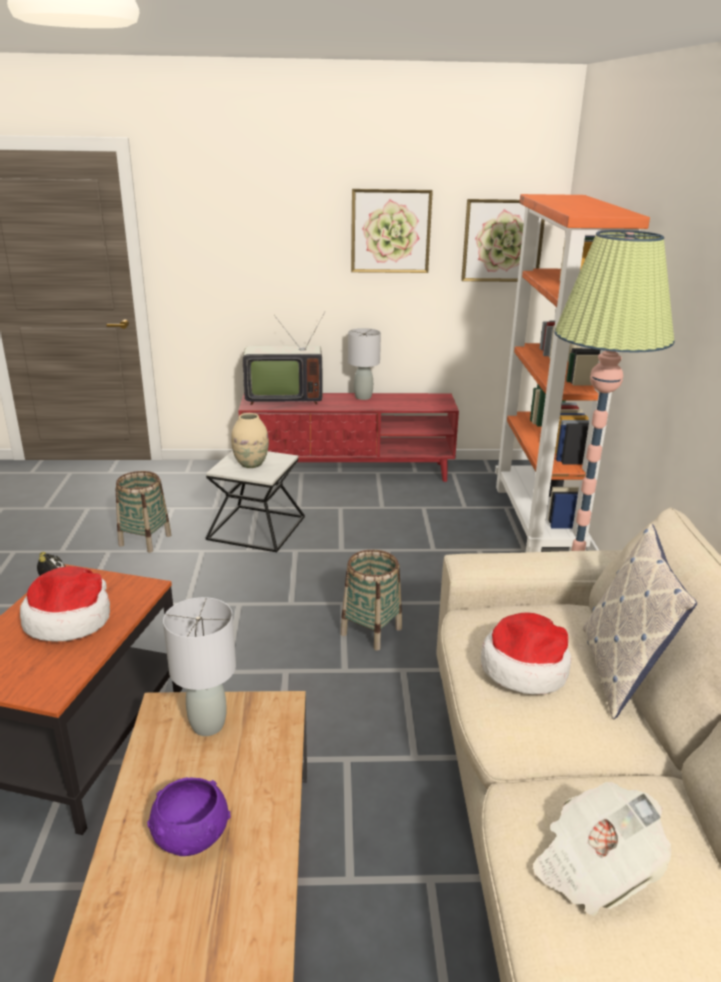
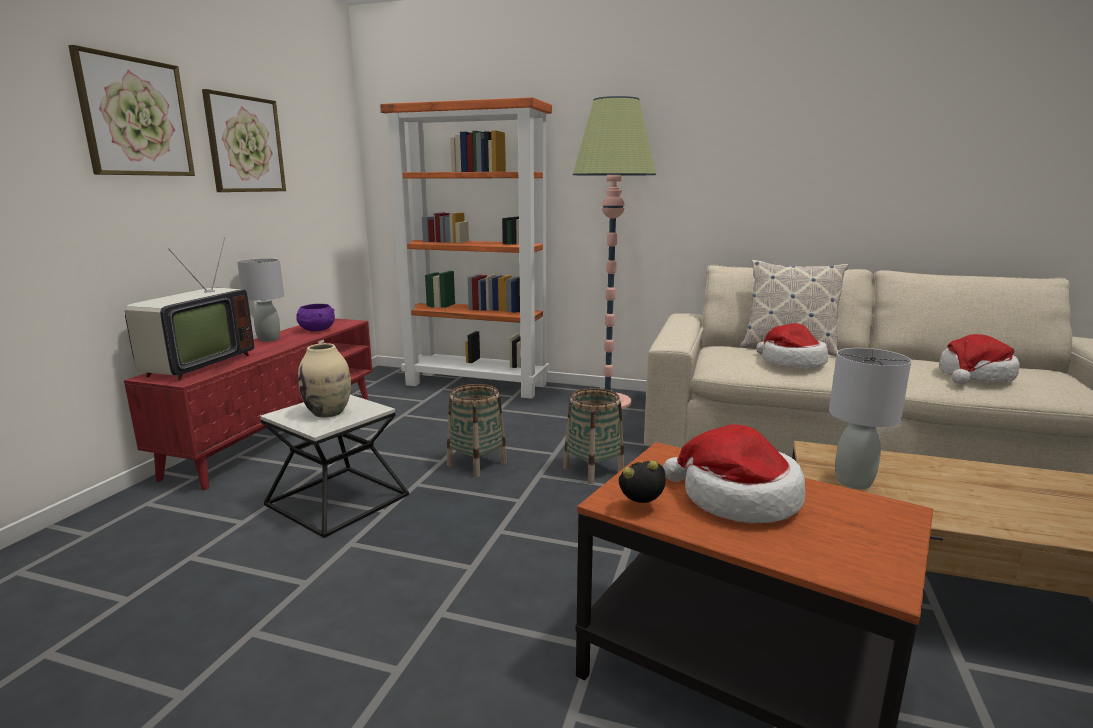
camera: 70 degrees left, 10 degrees down
basket [115,471,171,553] -> basket moved to [447,384,507,477]
purple bowl [147,777,231,856] -> purple bowl moved to [296,304,335,331]
picture [461,199,545,282] -> picture moved to [68,45,195,176]
newspaper [533,782,671,916] -> hat [939,334,1020,384]

